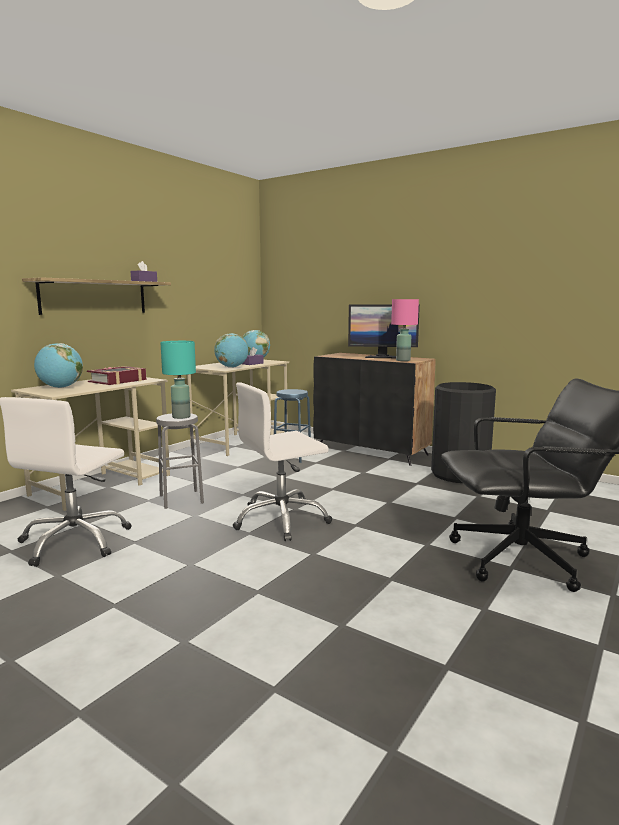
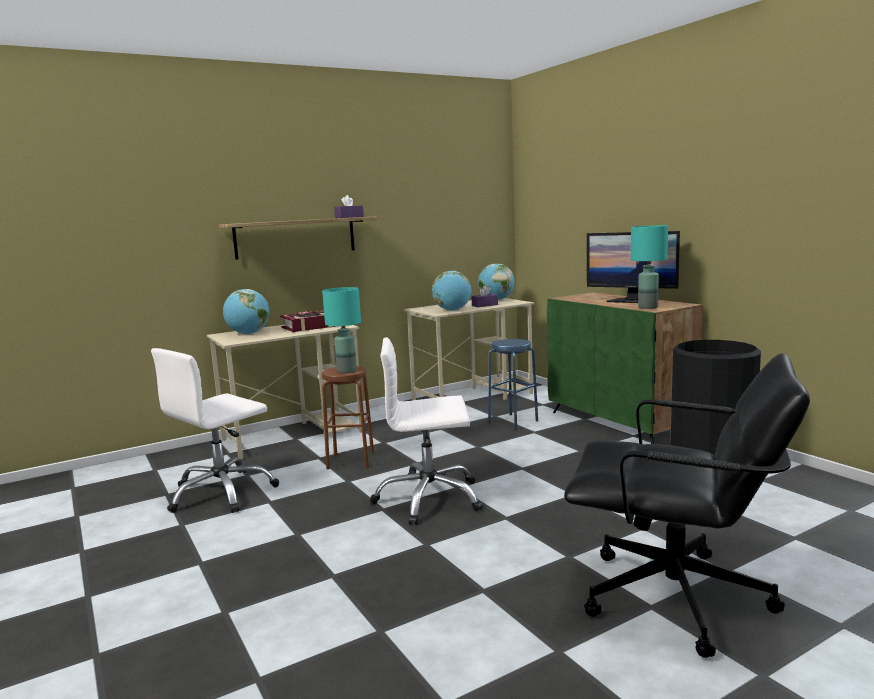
camera: 25 degrees right, 0 degrees up
grey stool [156,413,204,509] -> brown stool [322,366,374,470]
black cabinet [313,353,436,466] -> green cabinet [547,292,703,444]
pink table lamp [391,299,419,361] -> turquoise table lamp [631,225,668,309]

